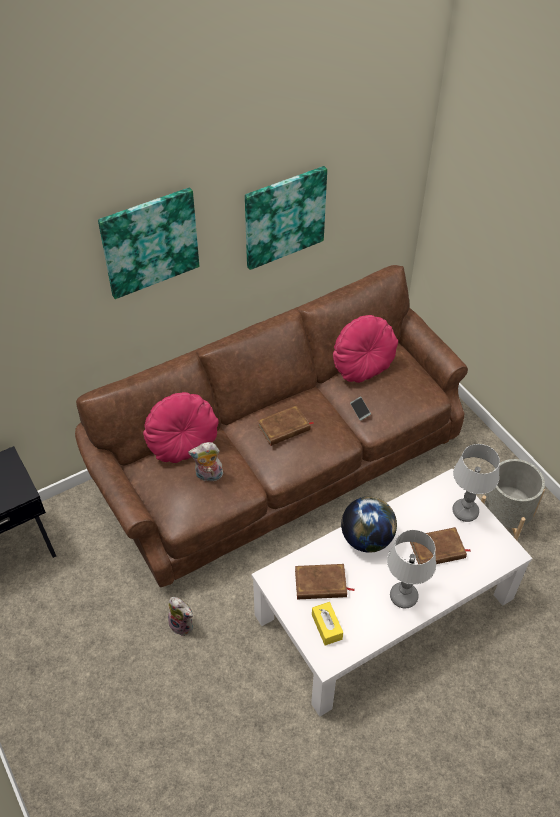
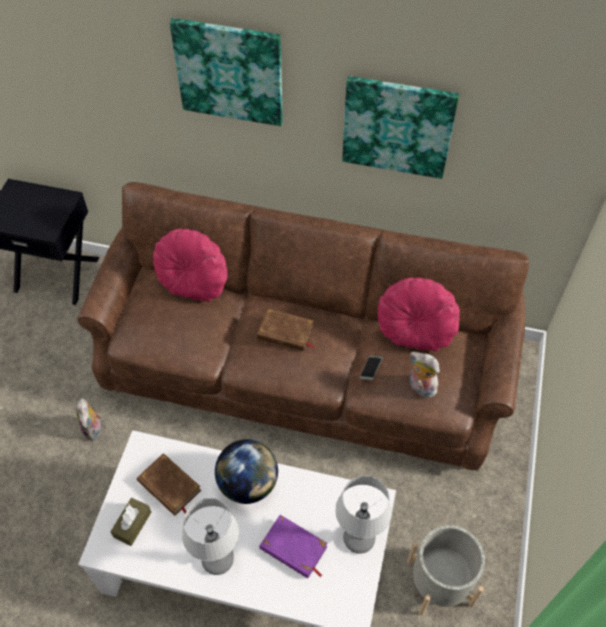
camera: 45 degrees right, 5 degrees up
plush toy [188,442,223,481] -> plush toy moved to [410,352,440,398]
yellow tissue box [312,602,343,646] -> brown tissue box [110,498,151,546]
brown book [410,527,471,564] -> purple book [259,515,328,578]

